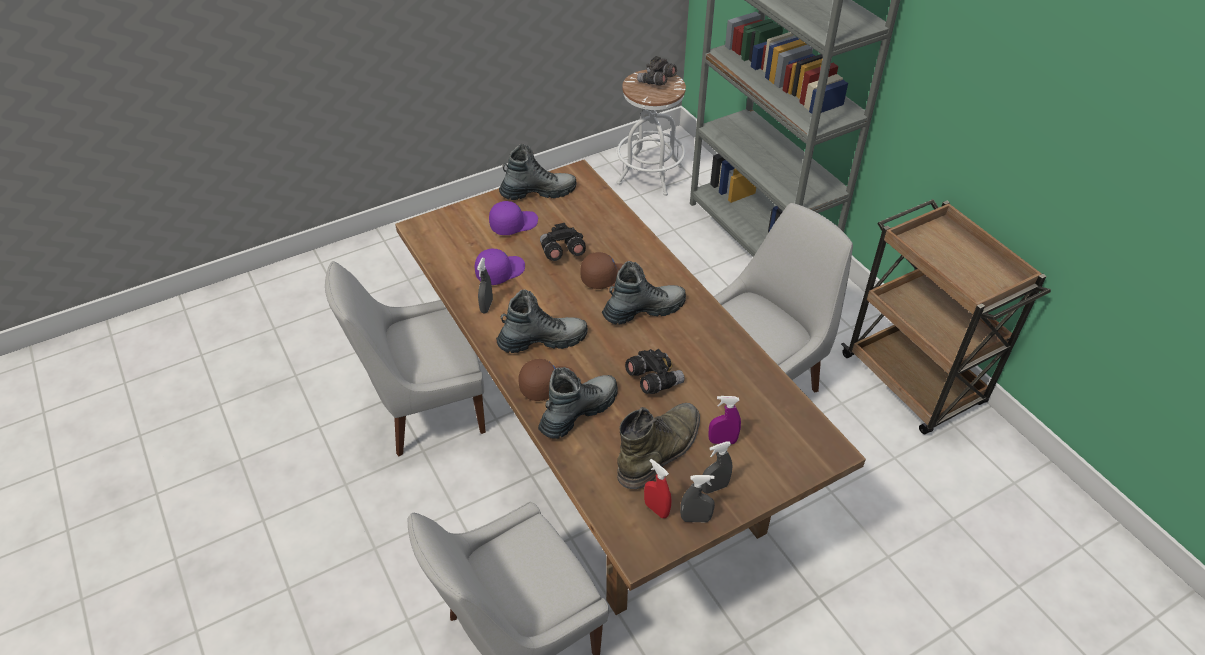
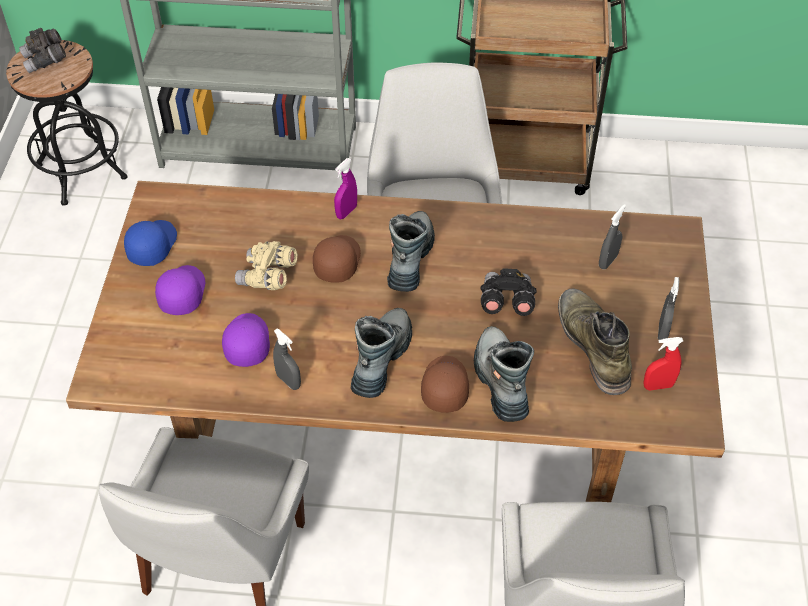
camera: 55 degrees left, 5 degrees up
boot [499,144,577,200] -> blue cap [124,220,177,266]
black binoculars [540,223,586,261] -> beige binoculars [235,241,298,290]
white stool [617,70,686,196] -> black stool [6,40,128,206]
grey spray bottle [680,475,715,522] -> grey spray bottle moved to [599,204,626,269]
purple spray bottle [708,396,741,444] -> purple spray bottle moved to [334,158,357,219]

